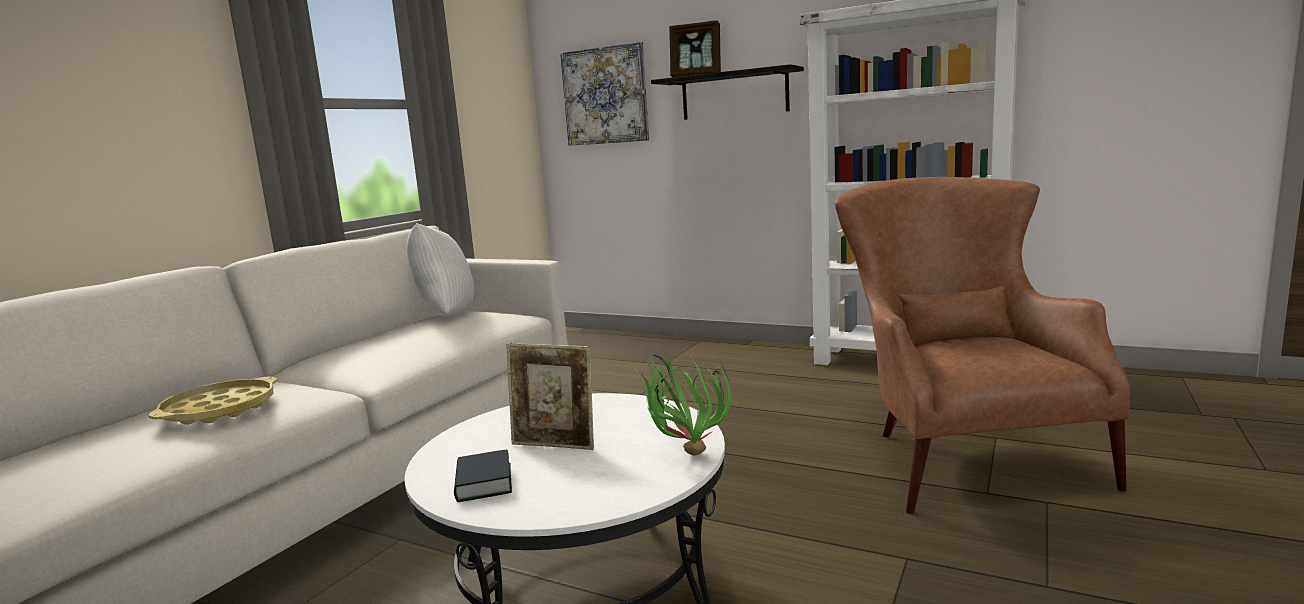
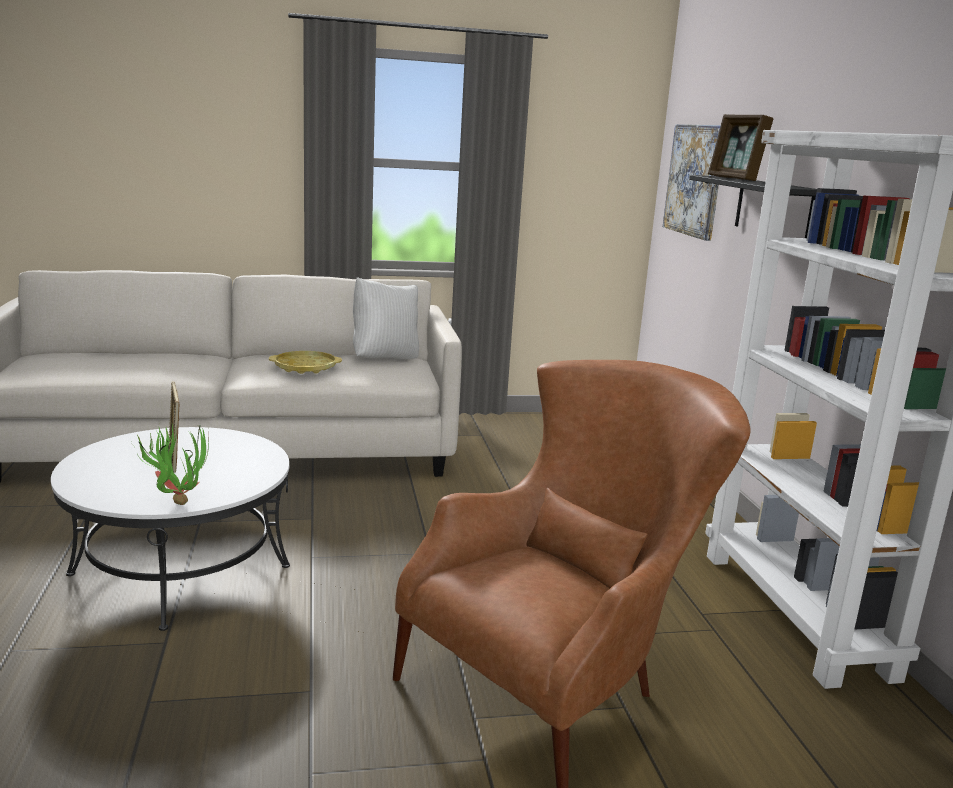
camera: 50 degrees right, 5 degrees up
yellow tray [149,377,277,425] -> yellow tray moved to [269,351,342,374]
book [454,449,512,502] -> none

